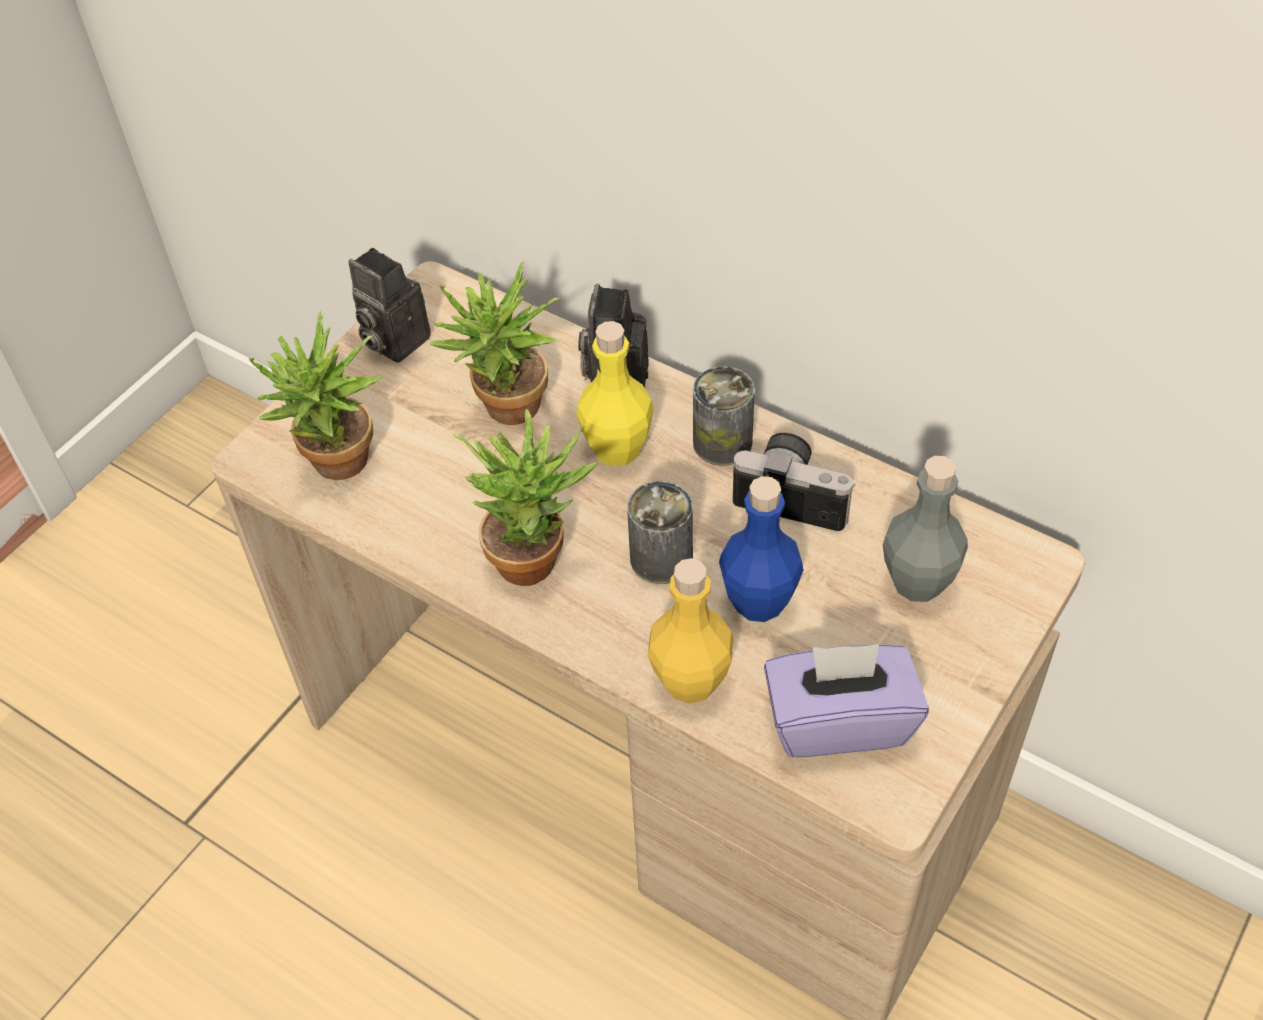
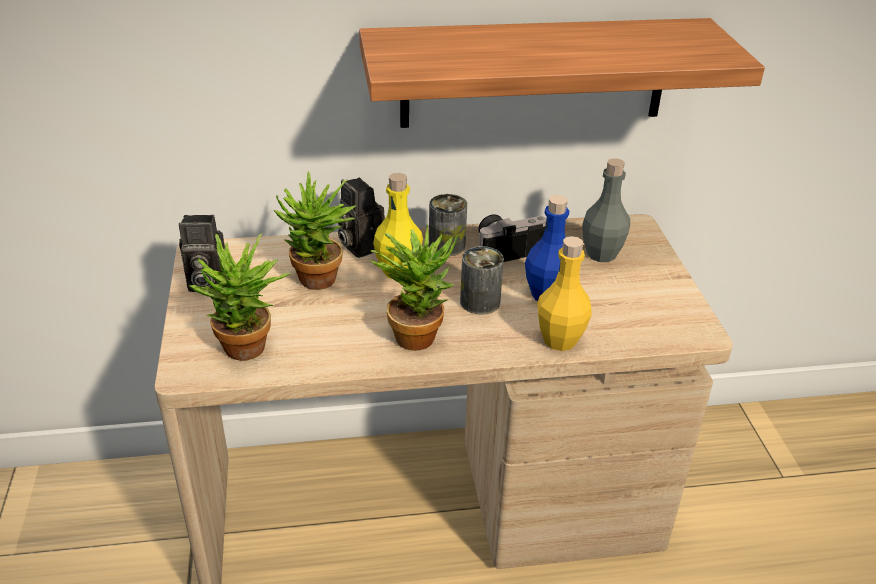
camera: 45 degrees left, 15 degrees down
purple tissue box [764,644,929,757] -> none
none -> shelf [359,18,765,128]

